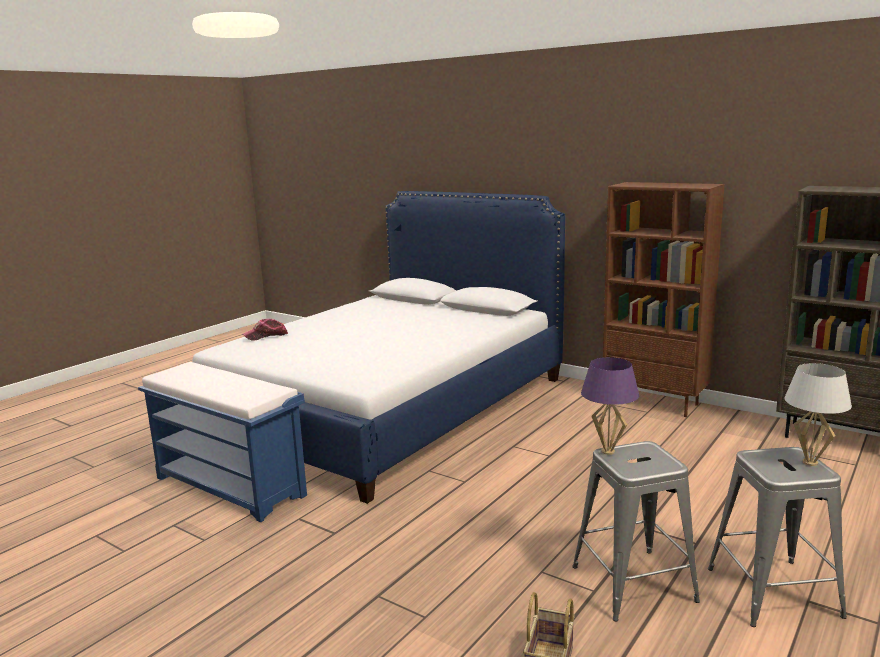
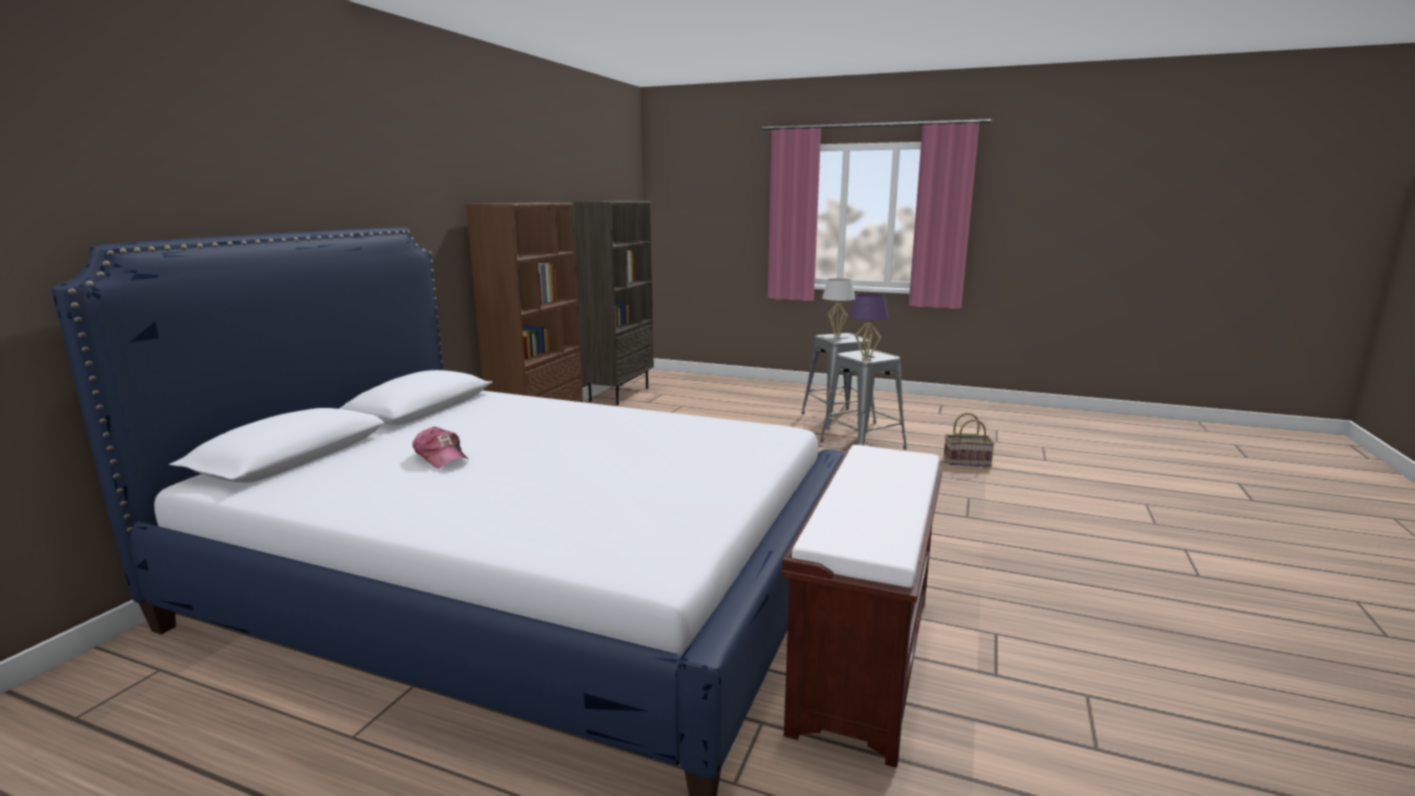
camera: 105 degrees left, 0 degrees up
blue bench [138,362,307,522] -> brown bench [782,445,943,768]
cap [243,319,288,341] -> cap moved to [412,426,469,468]

